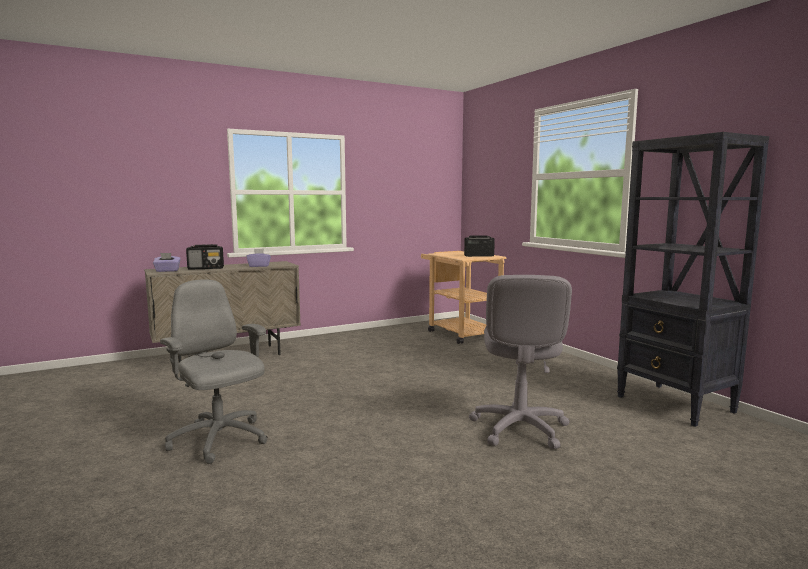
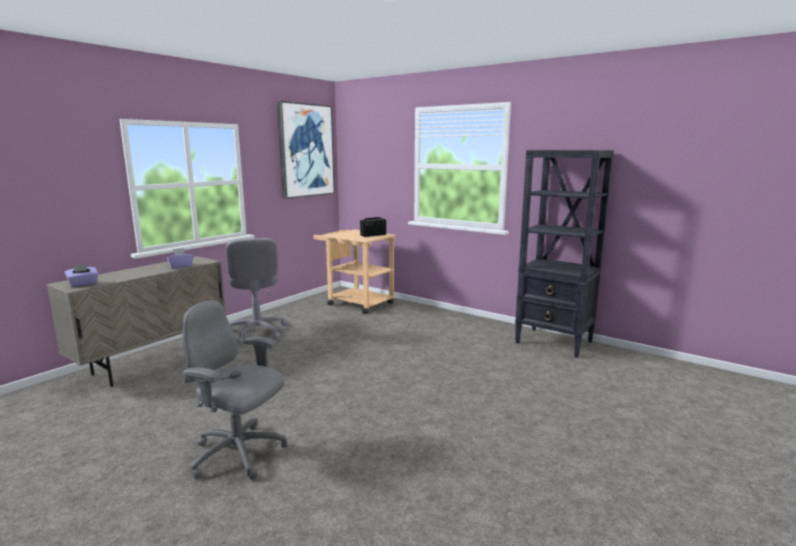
camera: 25 degrees left, 5 degrees up
radio [186,244,224,270] -> none
grey office chair [469,275,572,449] -> grey office chair moved to [226,238,288,343]
none -> picture [277,101,335,199]

